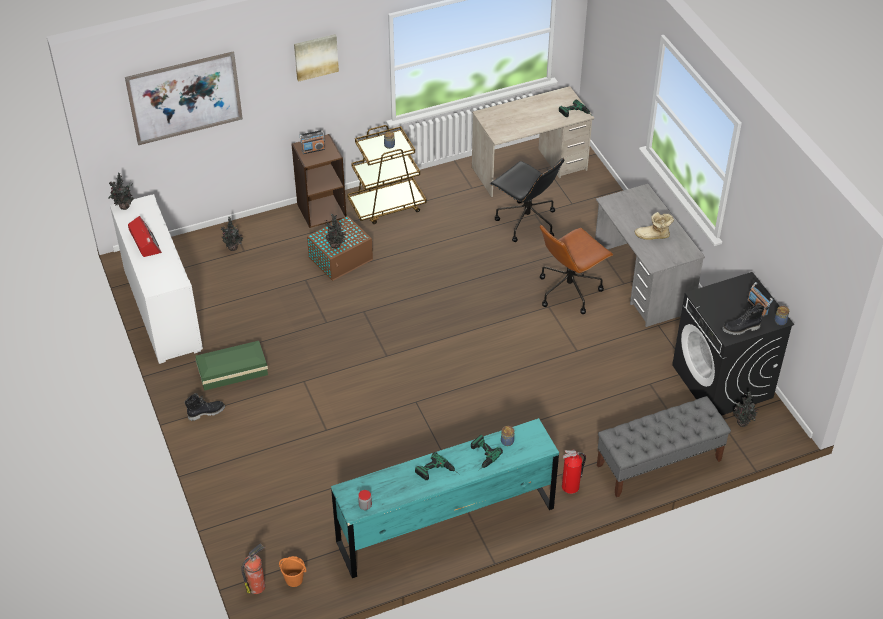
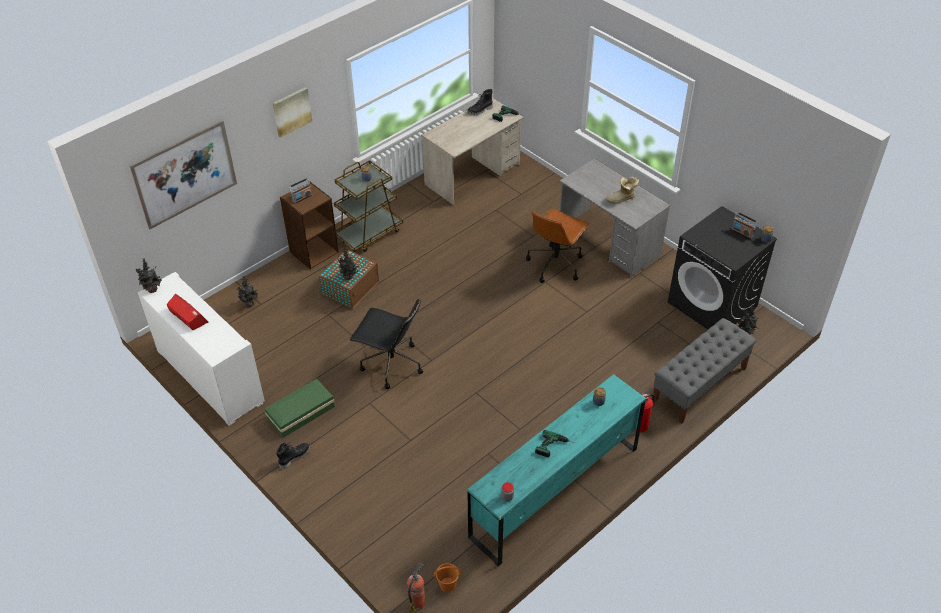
camera: 20 degrees left, 0 degrees up
power drill [471,434,503,471] -> none
black office chair [490,158,564,242] -> black office chair moved to [350,299,423,389]
black boot [722,305,765,335] -> black boot moved to [467,89,493,115]

